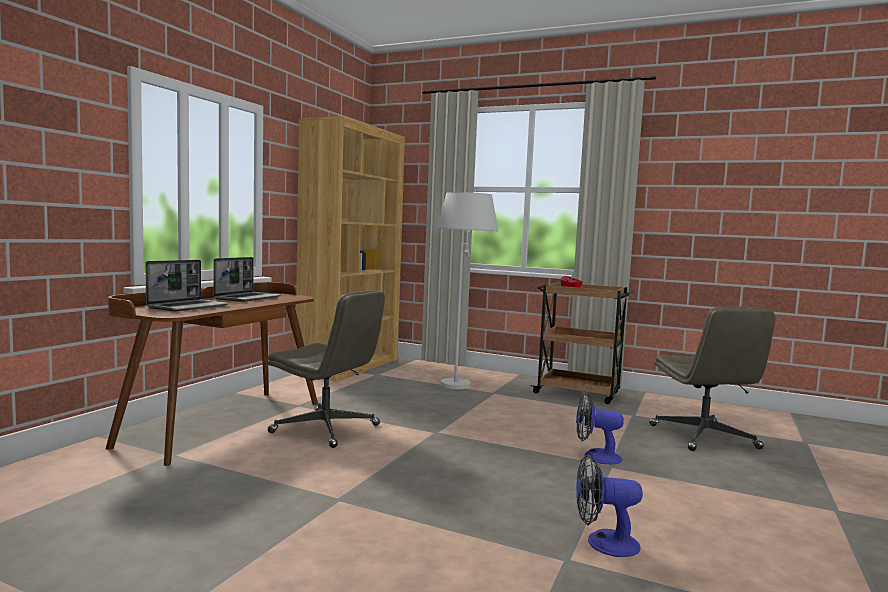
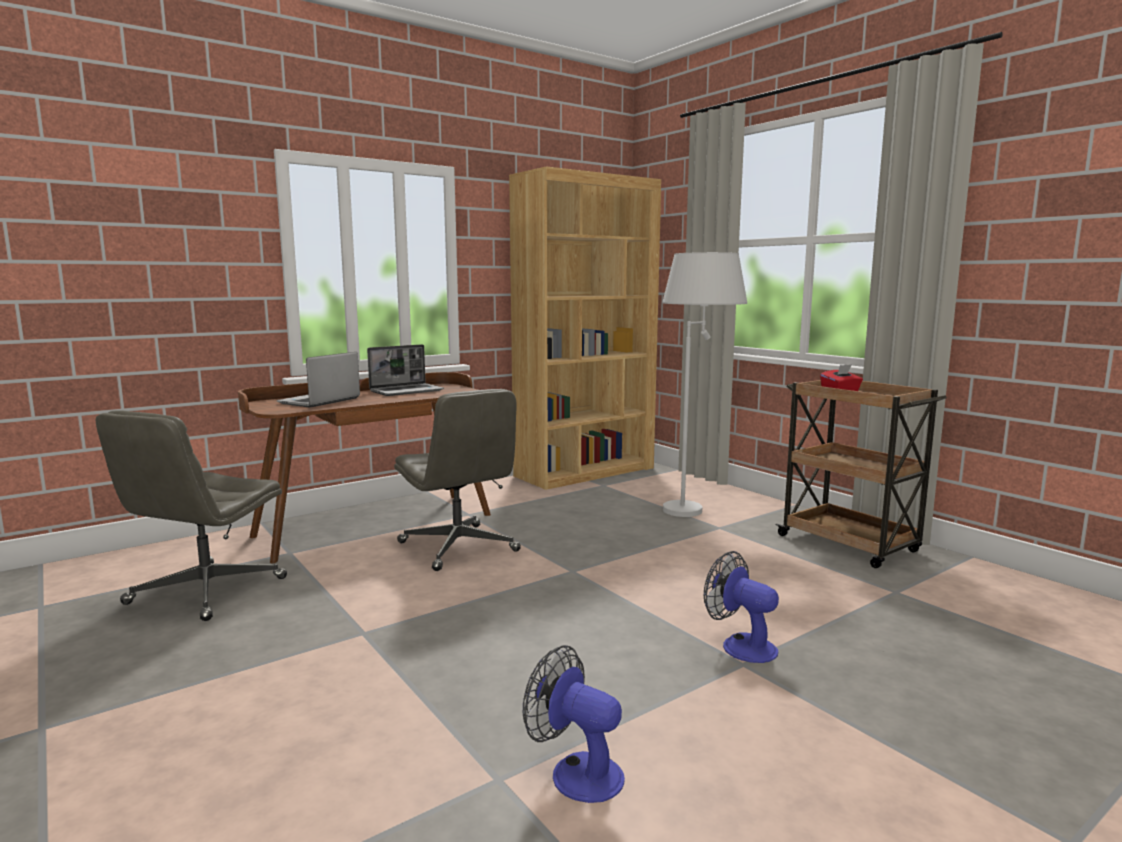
camera: 30 degrees right, 5 degrees up
laptop [146,260,229,312] -> laptop turned 150 degrees clockwise [277,352,360,408]
grey office chair [649,306,775,451] -> grey office chair moved to [95,411,287,621]

